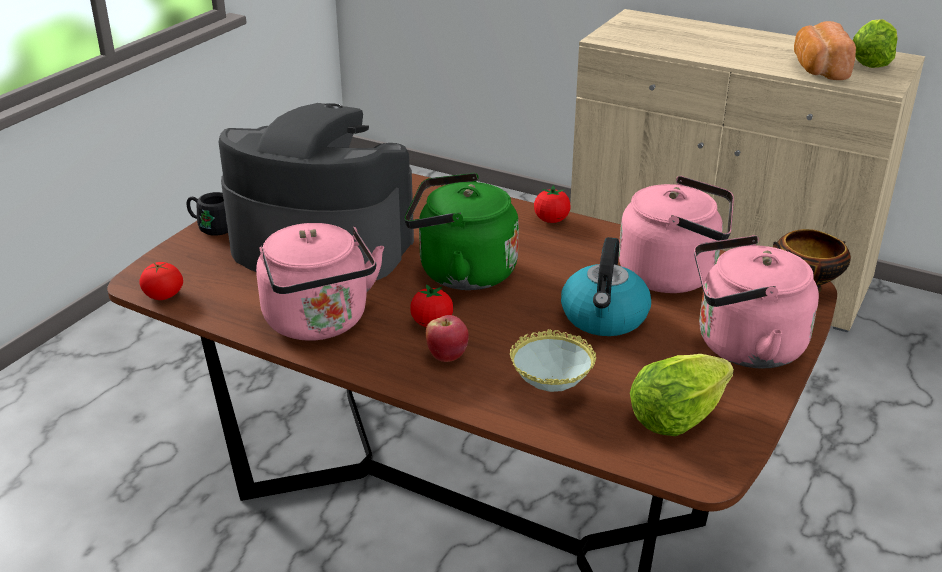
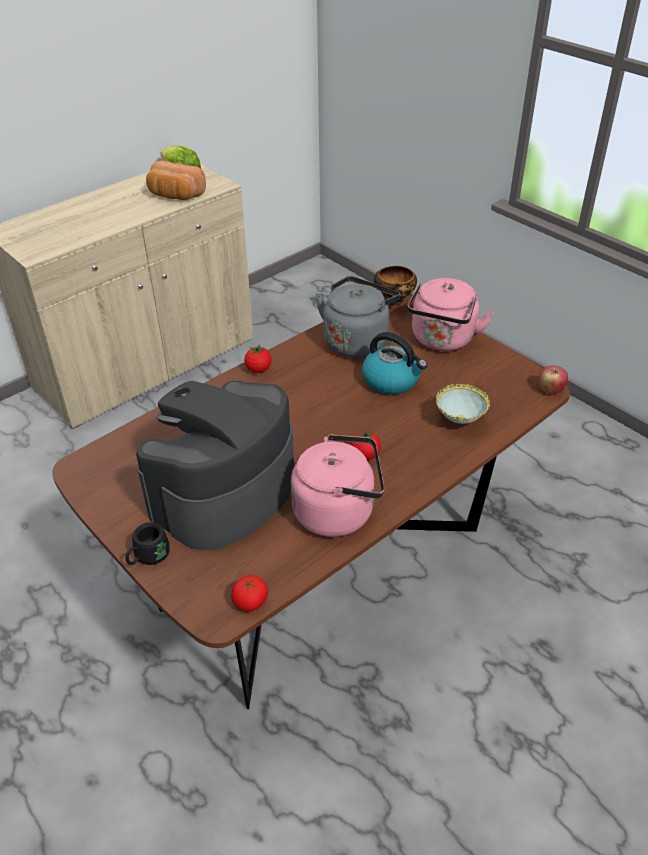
camera: 70 degrees left, 10 degrees up
green kettle [404,173,519,290] -> none
apple [426,315,469,362] -> apple moved to [539,365,568,395]
pink kettle [619,176,734,293] -> grey kettle [316,276,400,357]
lettuce [630,354,734,436] -> none

